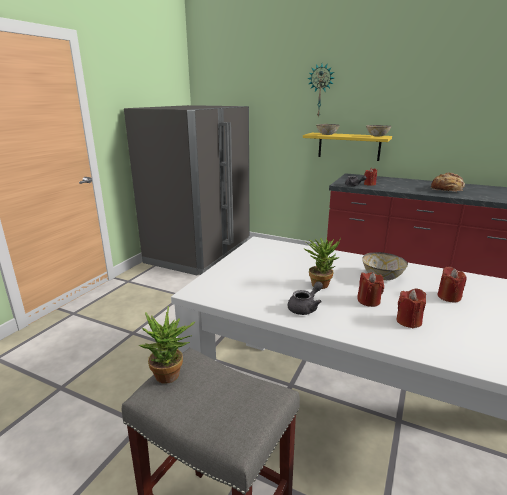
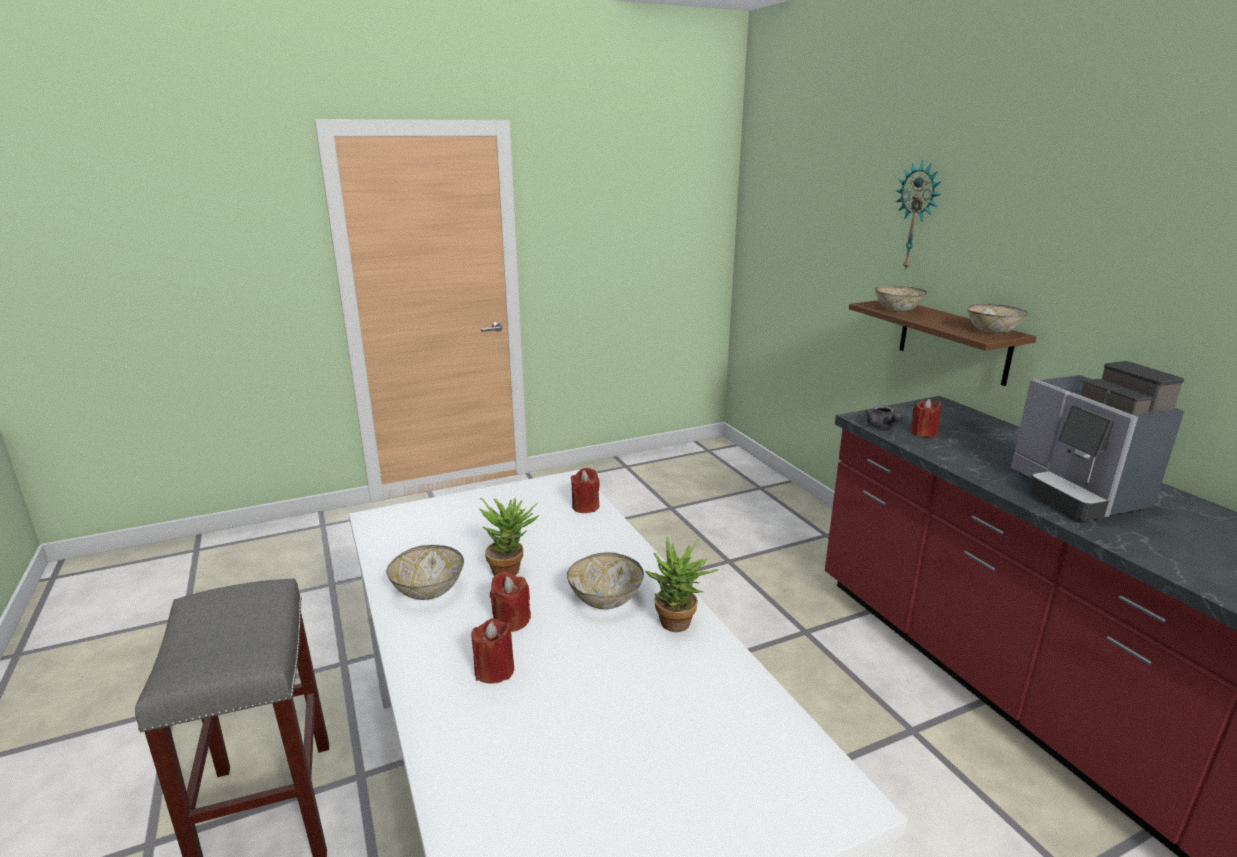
camera: 40 degrees right, 0 degrees up
grey fridge [124,105,250,275] -> none
potted plant [138,306,196,384] -> potted plant moved to [645,536,718,632]
grey teapot [288,281,323,315] -> bowl [386,545,464,600]
yellow shelf [303,133,392,161] -> brown shelf [849,300,1037,386]
bread [431,172,465,192] -> coffee machine [1011,361,1184,520]
red candle [437,267,467,303] -> red candle moved to [571,468,600,513]

